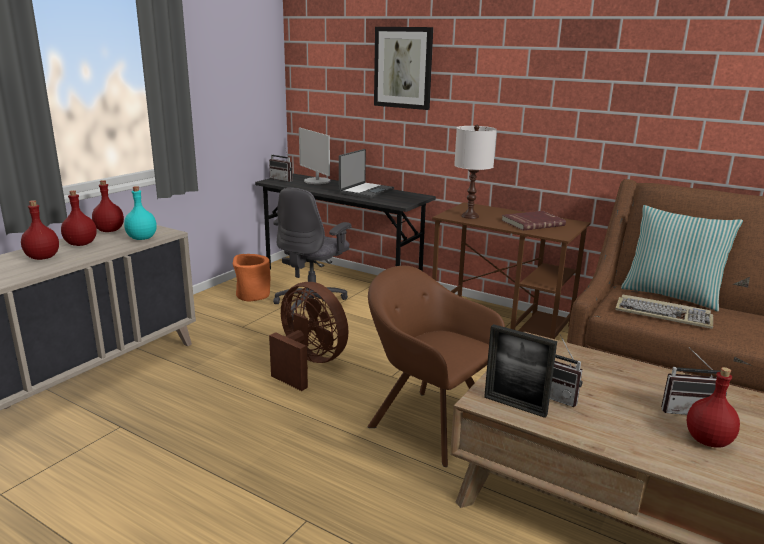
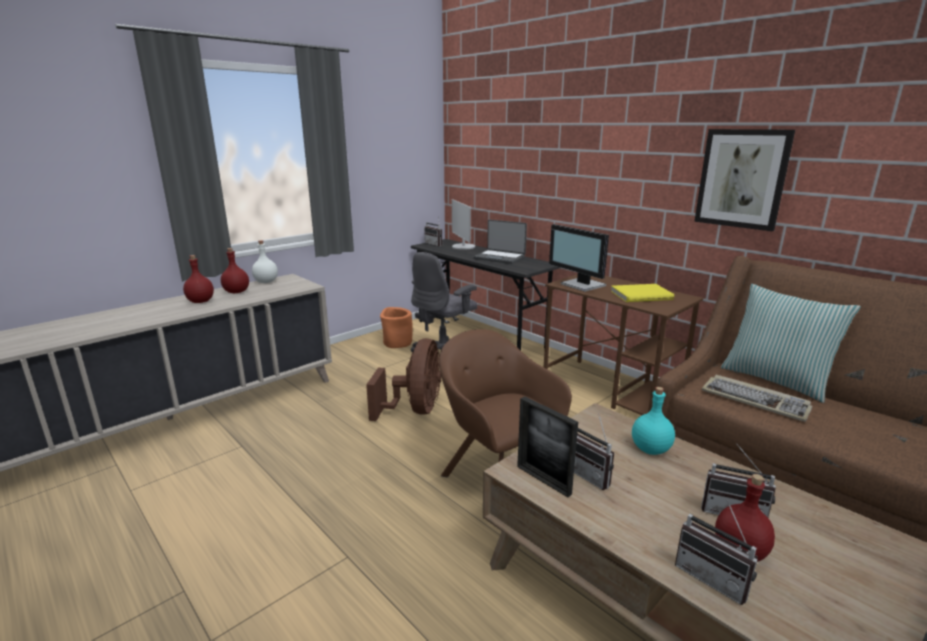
camera: 15 degrees right, 0 degrees up
red bottle [92,180,124,232] -> white bottle [252,240,278,283]
turquoise bottle [124,186,157,240] -> turquoise bottle moved to [632,387,675,455]
brown fan [269,282,348,391] -> brown fan turned 45 degrees clockwise [366,338,441,421]
laptop [339,149,394,199] -> laptop turned 75 degrees clockwise [473,220,527,264]
picture [374,27,433,110] -> picture moved to [694,129,795,231]
white table lamp [454,125,497,219] -> monitor [549,224,609,292]
red book [502,211,566,231] -> yellow book [611,284,674,302]
none -> radio [675,500,758,605]

